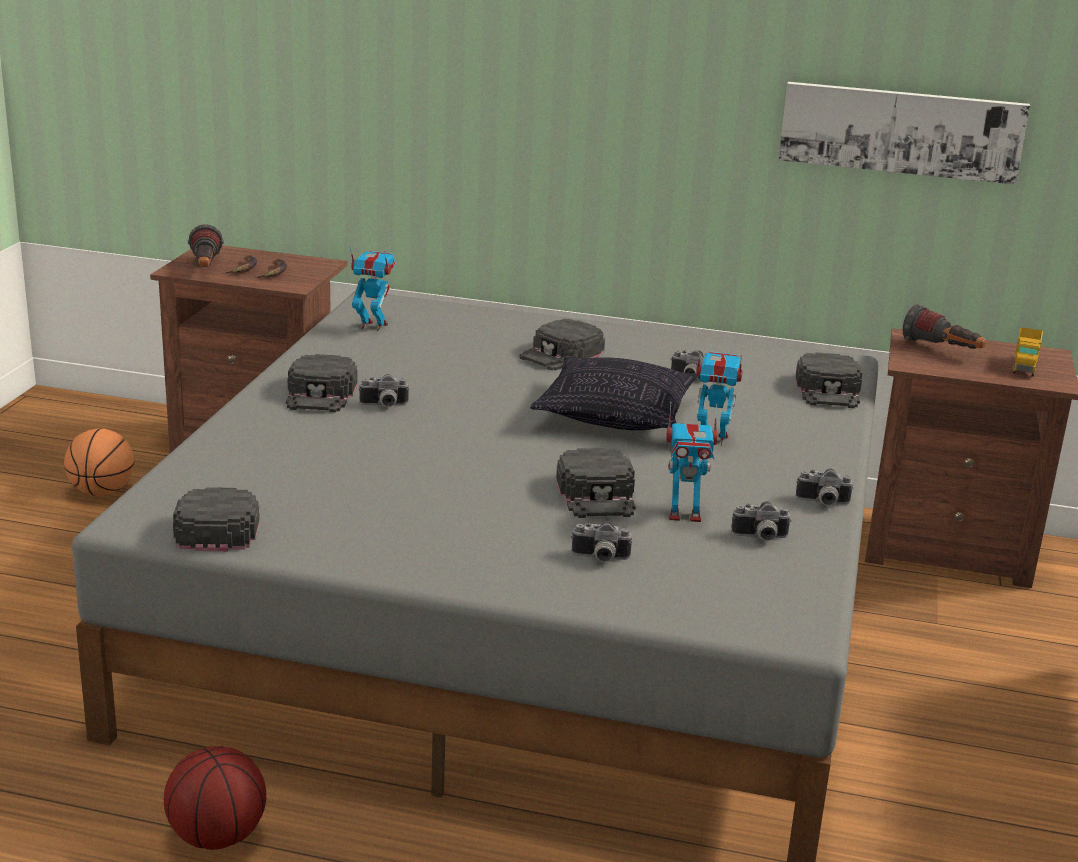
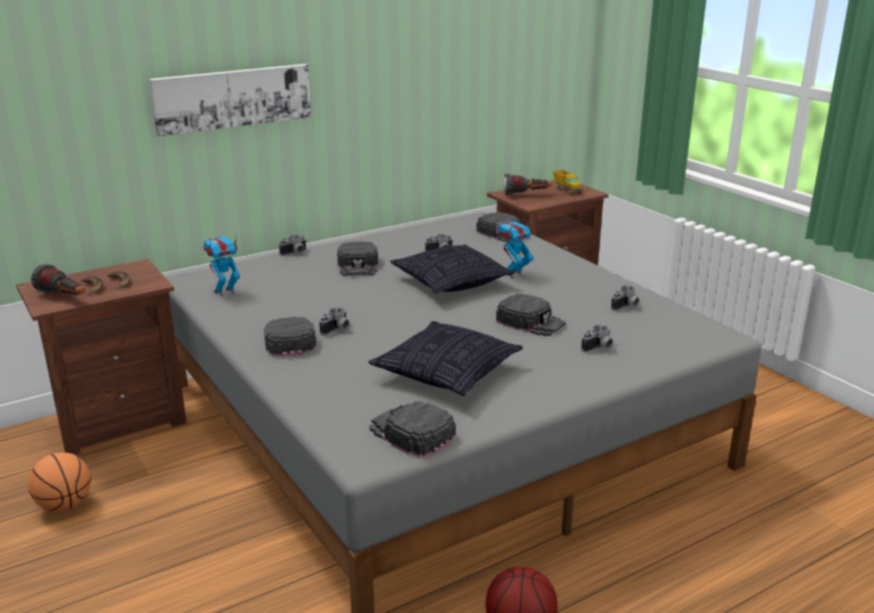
camera: 45 degrees left, 0 degrees up
black cap [286,354,357,413] -> black cap turned 150 degrees counterclockwise [264,317,316,357]
toy robot [666,401,718,522] -> none
picture [779,82,1030,185] -> picture moved to [149,64,311,137]
camera [796,468,854,505] -> camera moved to [279,235,307,256]
none -> pillow [368,321,523,396]

